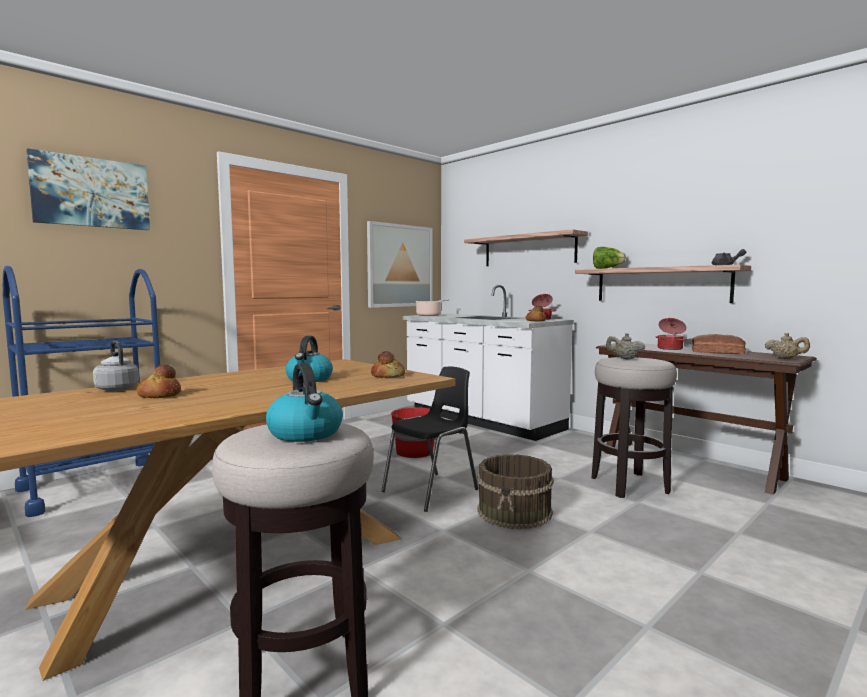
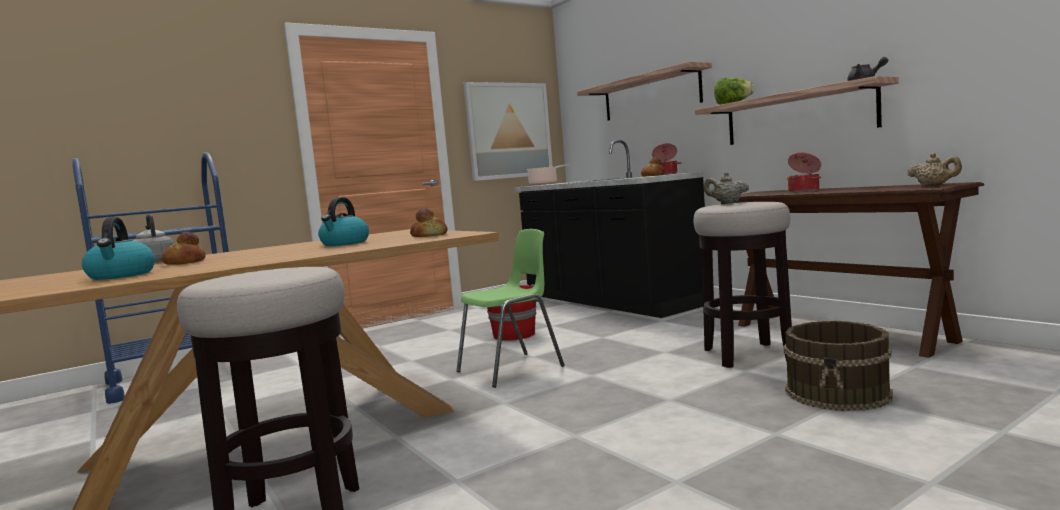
camera: 10 degrees right, 0 degrees up
picture [26,148,150,230] -> none
kettle [266,363,343,442] -> kettle moved to [82,217,155,280]
black chair [381,366,478,512] -> green chair [457,229,564,388]
white counter [403,285,574,441] -> black counter [514,140,705,318]
brown bucket [477,454,554,529] -> brown bucket moved to [784,321,893,411]
bread [692,334,746,354] -> none

